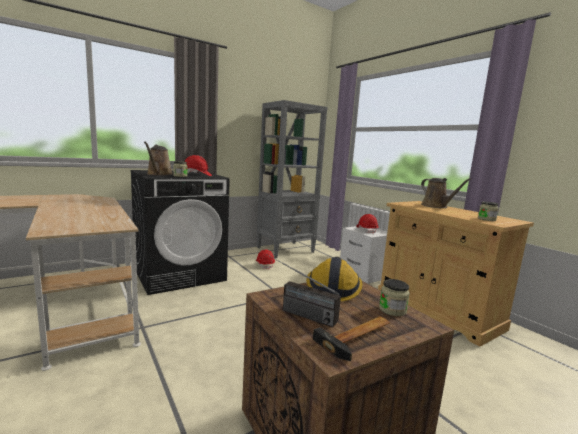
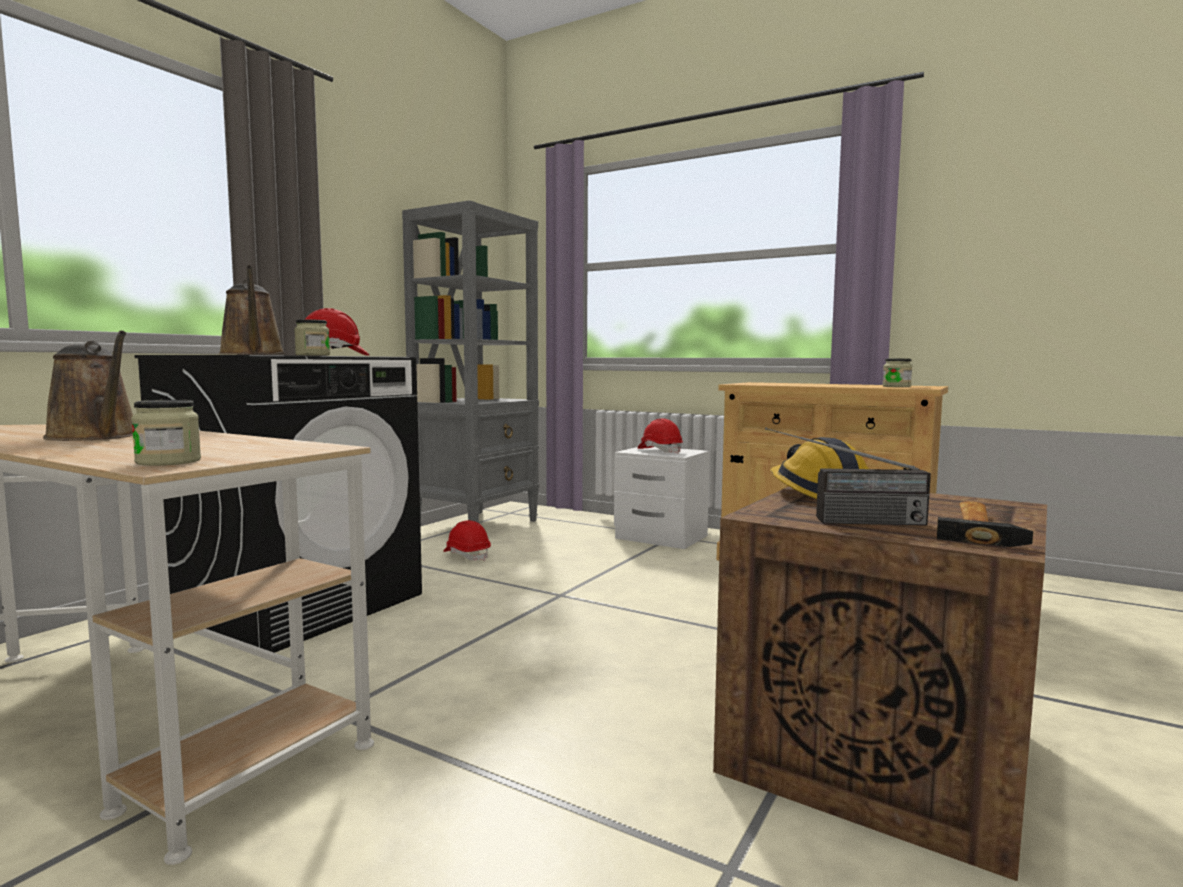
camera: 25 degrees left, 5 degrees down
jar [379,279,410,316] -> jar moved to [131,400,201,466]
brown watering can [421,178,471,208] -> brown watering can moved to [43,330,133,441]

